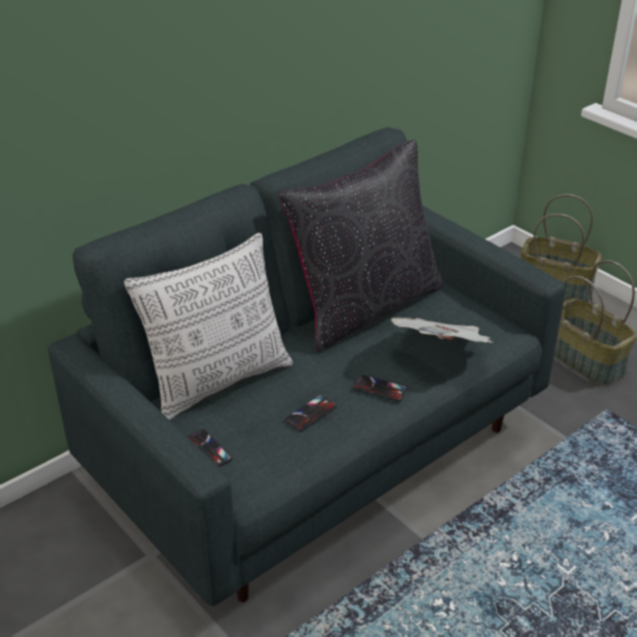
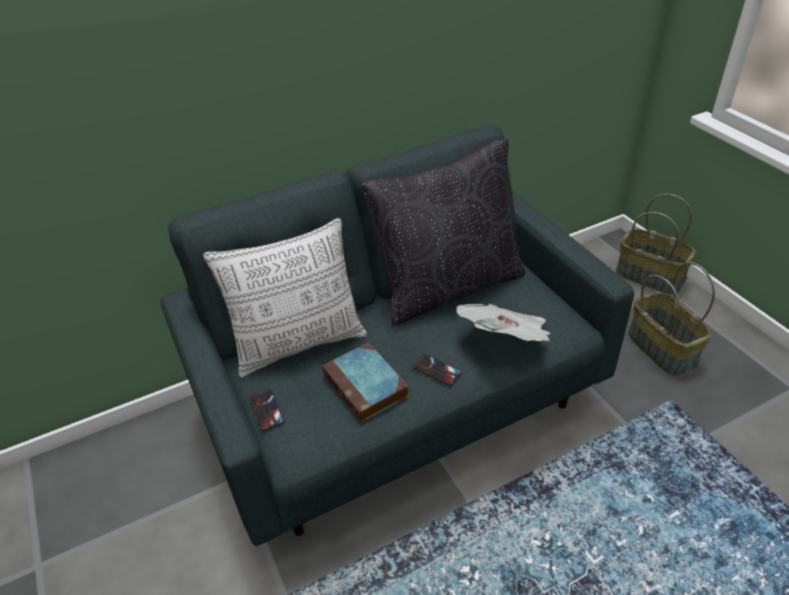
camera: 15 degrees right, 5 degrees up
phone [284,395,337,431] -> book [322,342,409,422]

